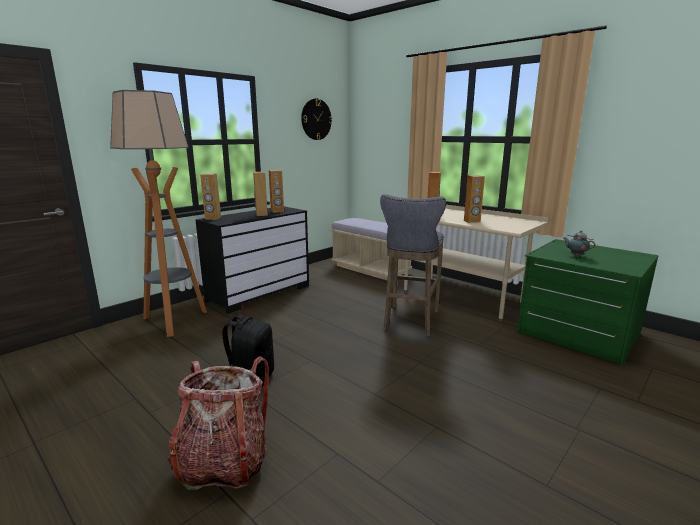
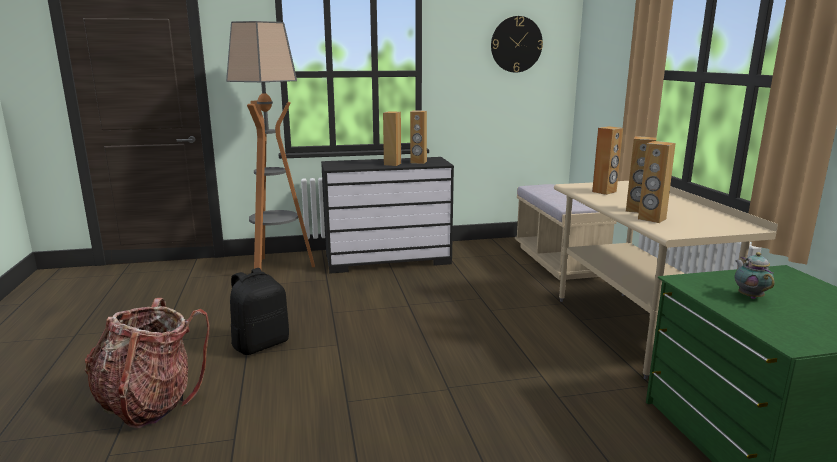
camera: 35 degrees right, 0 degrees up
brown speaker [200,173,221,220] -> brown speaker moved to [638,141,676,223]
grey stool [380,194,446,336] -> none

